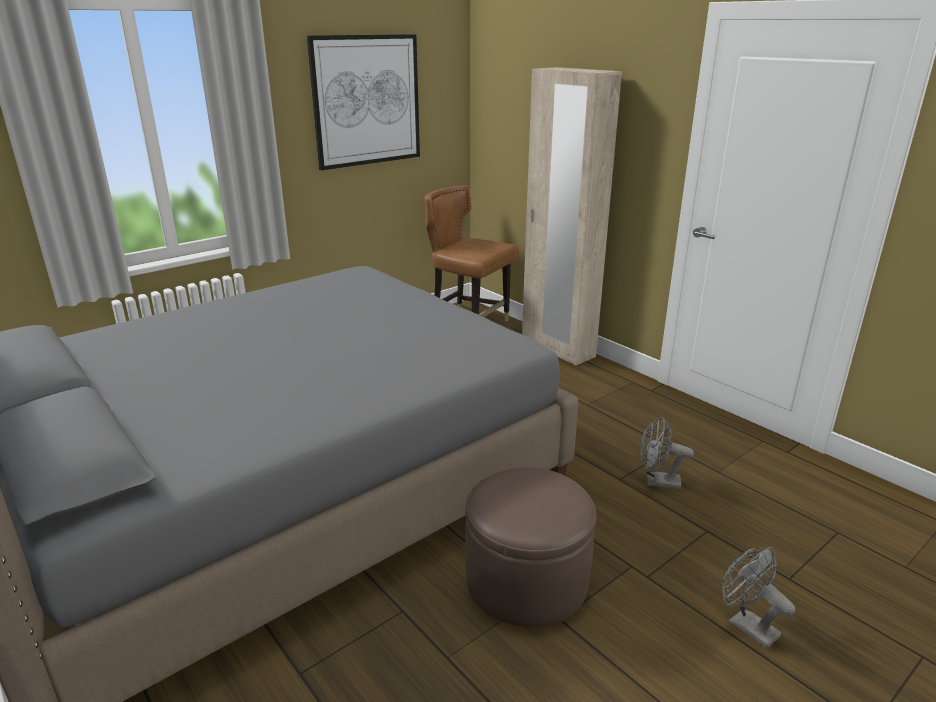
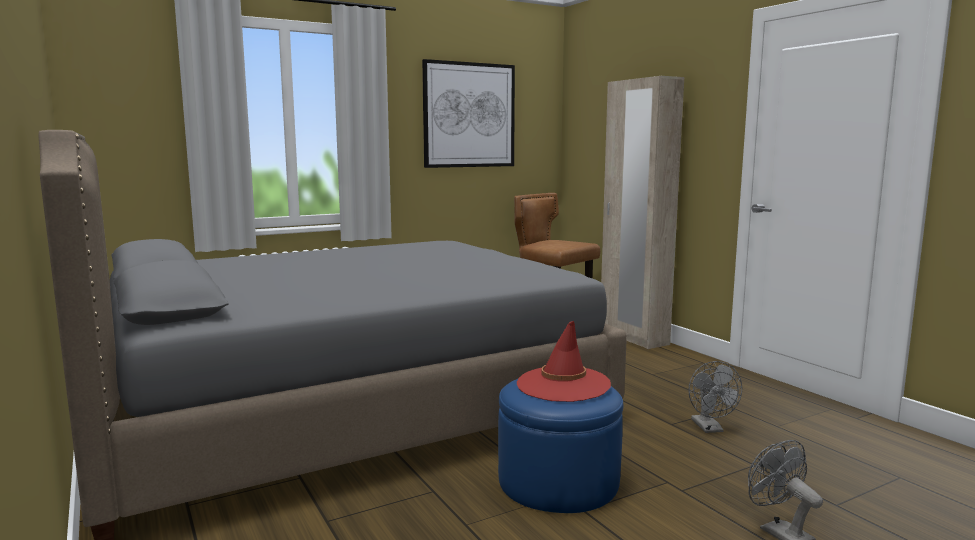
camera: 10 degrees right, 15 degrees down
brown ottoman [465,467,597,627] -> blue ottoman [498,378,623,513]
grey fan [640,417,694,489] -> grey fan turned 120 degrees counterclockwise [689,361,742,433]
none -> red hat [517,321,611,402]

